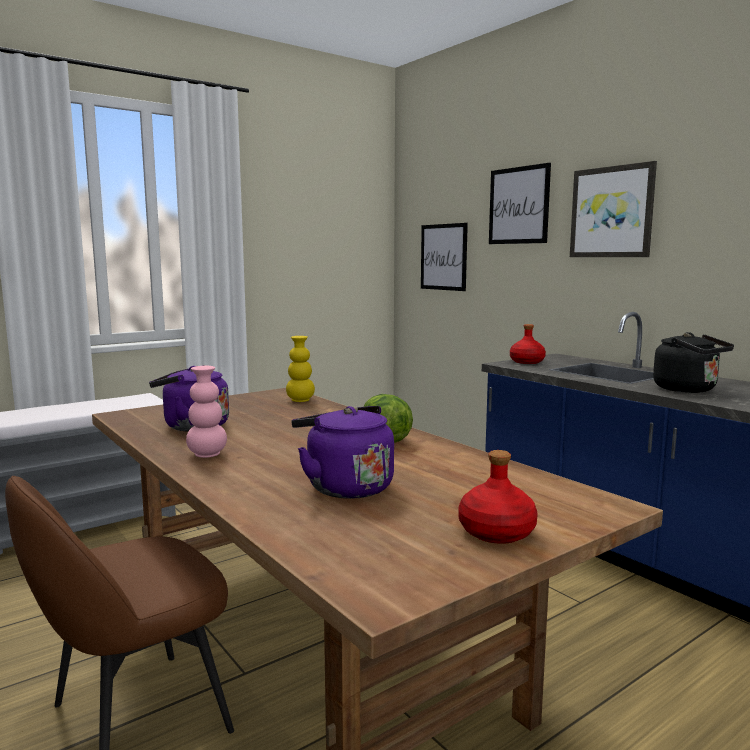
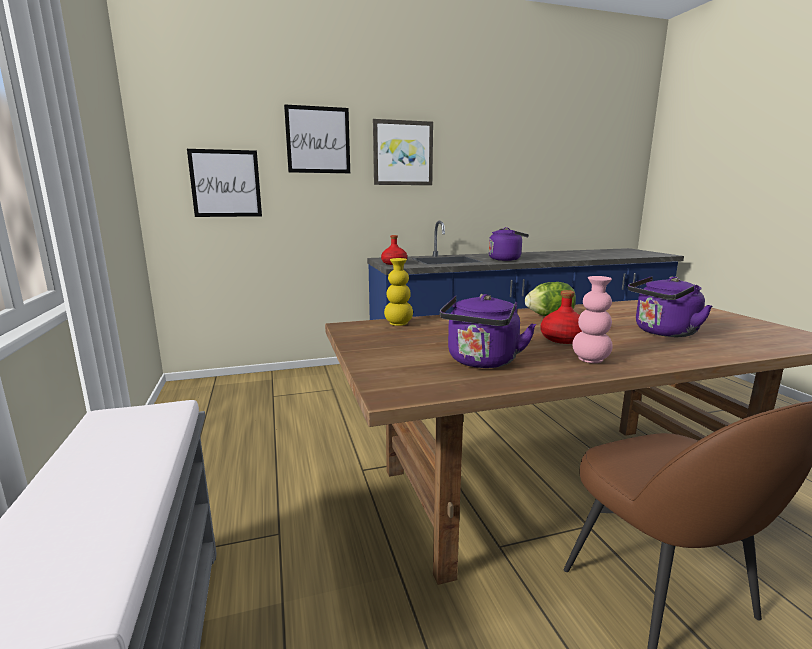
camera: 70 degrees left, 5 degrees up
red bottle [458,450,538,544] -> red bottle moved to [540,290,582,344]
black kettle [653,332,734,393] -> purple kettle [488,227,529,261]

